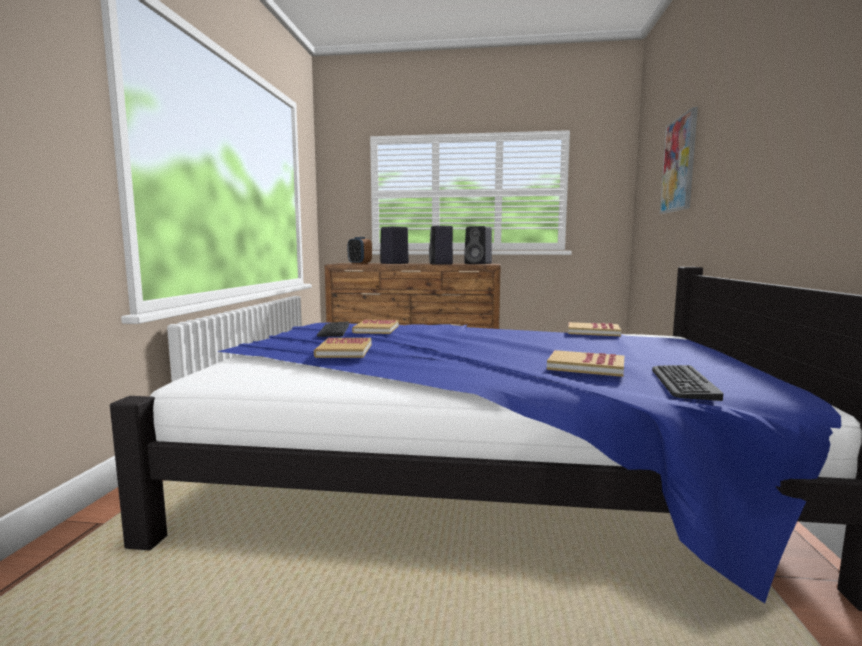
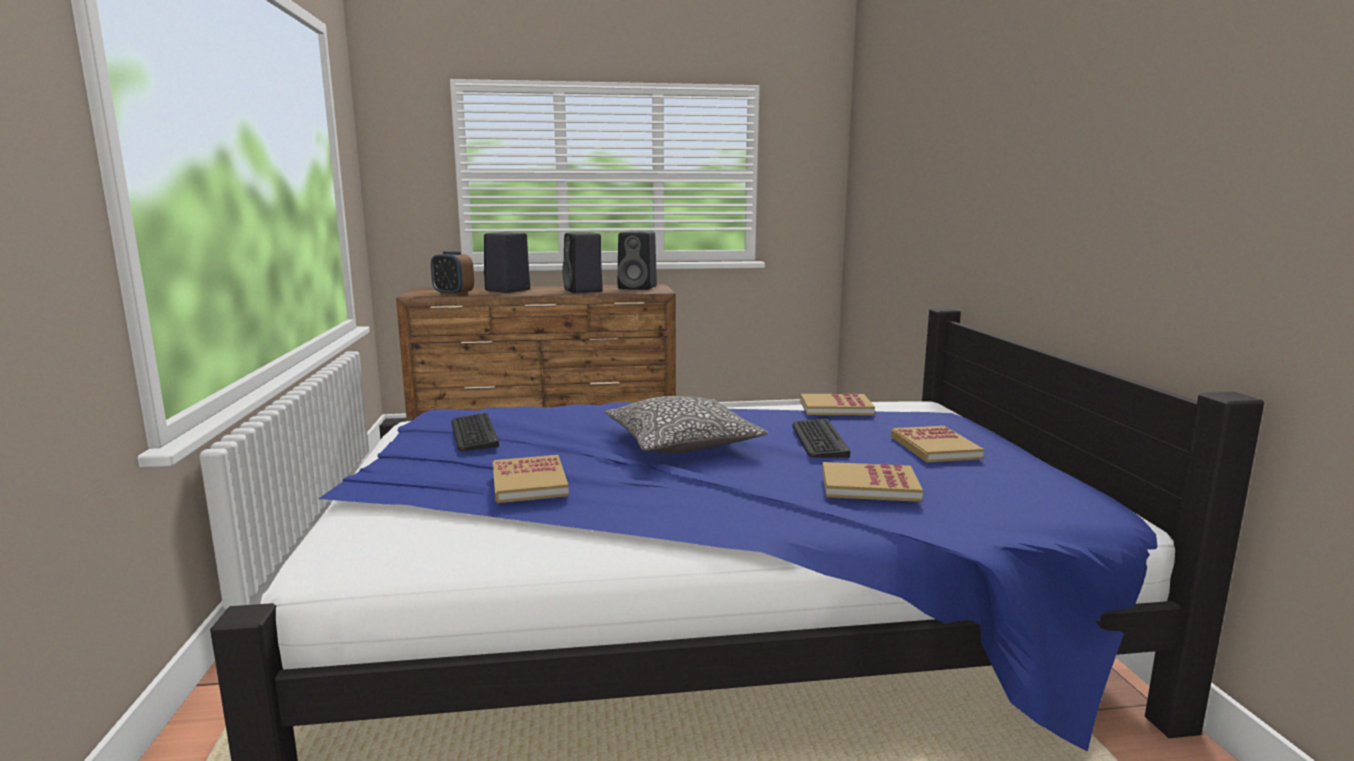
camera: 15 degrees left, 5 degrees up
book [352,320,399,334] -> book moved to [891,426,984,462]
keyboard [652,365,723,401] -> keyboard moved to [792,419,850,458]
picture [660,107,698,214] -> none
none -> pillow [605,396,768,454]

